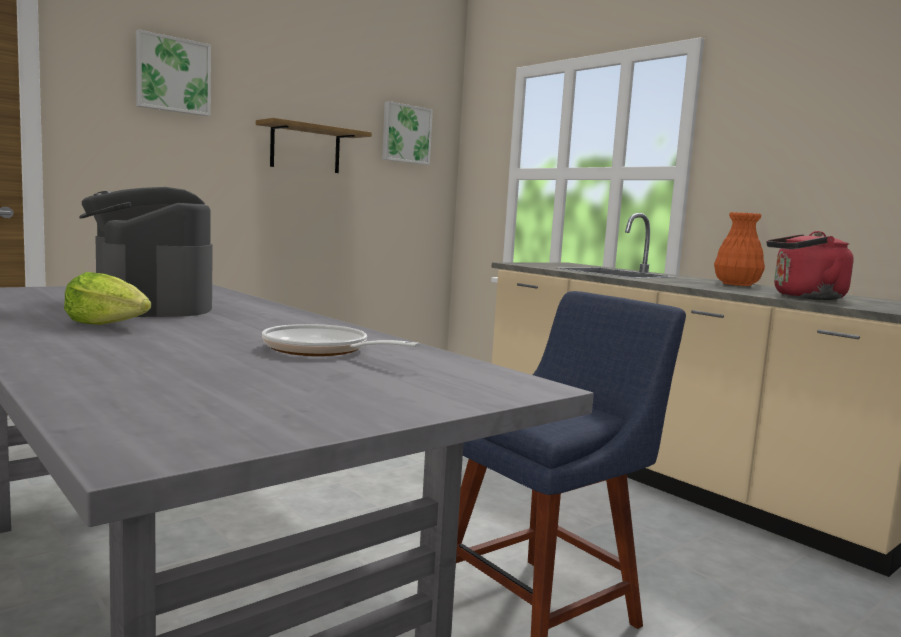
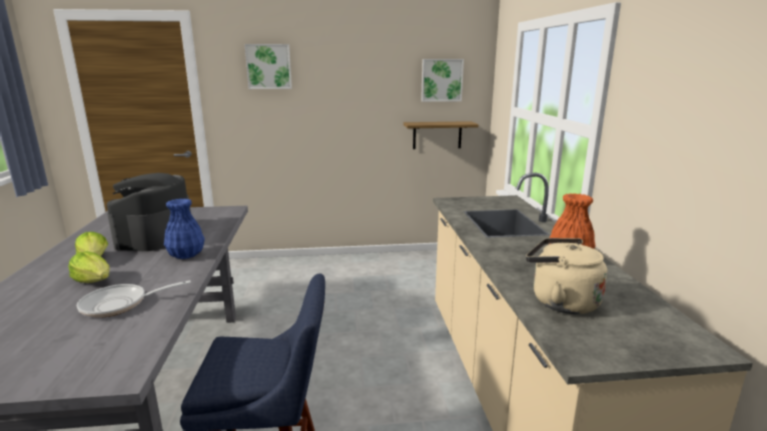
camera: 35 degrees right, 10 degrees up
shelf [256,118,372,173] -> shelf moved to [404,121,479,149]
frying pan [262,324,420,356] -> frying pan turned 90 degrees counterclockwise [77,280,191,318]
red kettle [767,231,854,300] -> beige kettle [526,238,607,314]
none -> lettuce [68,251,110,283]
none -> blue vase [164,198,205,259]

